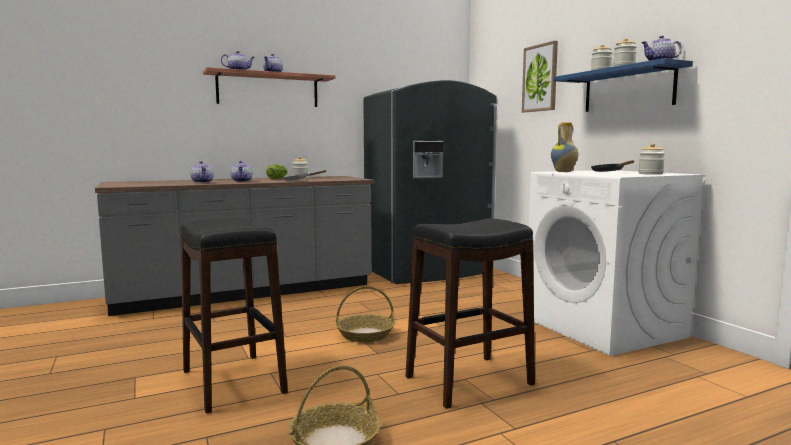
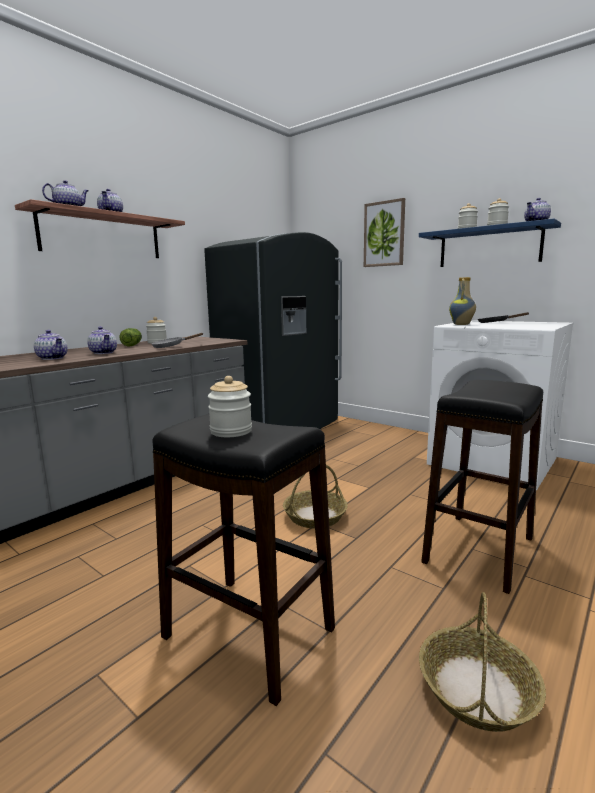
camera: 25 degrees left, 5 degrees up
jar [638,143,665,175] -> jar moved to [208,376,252,437]

